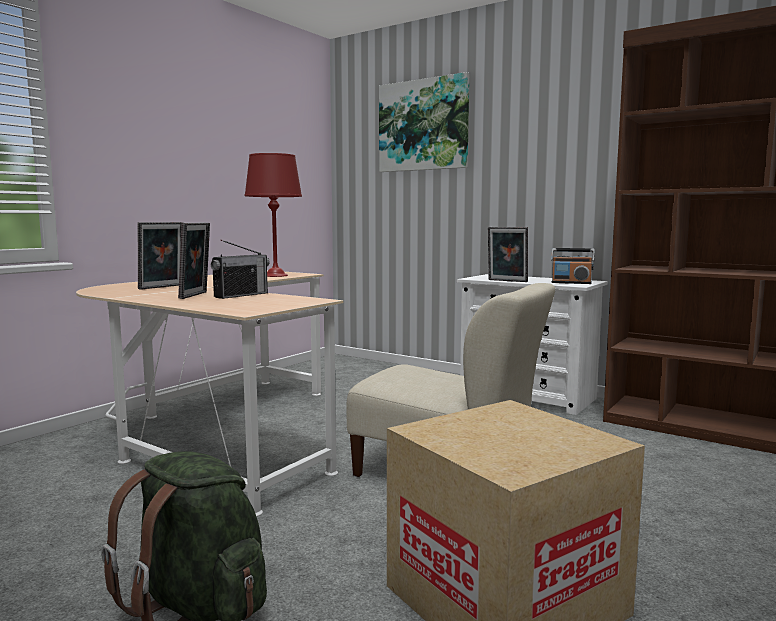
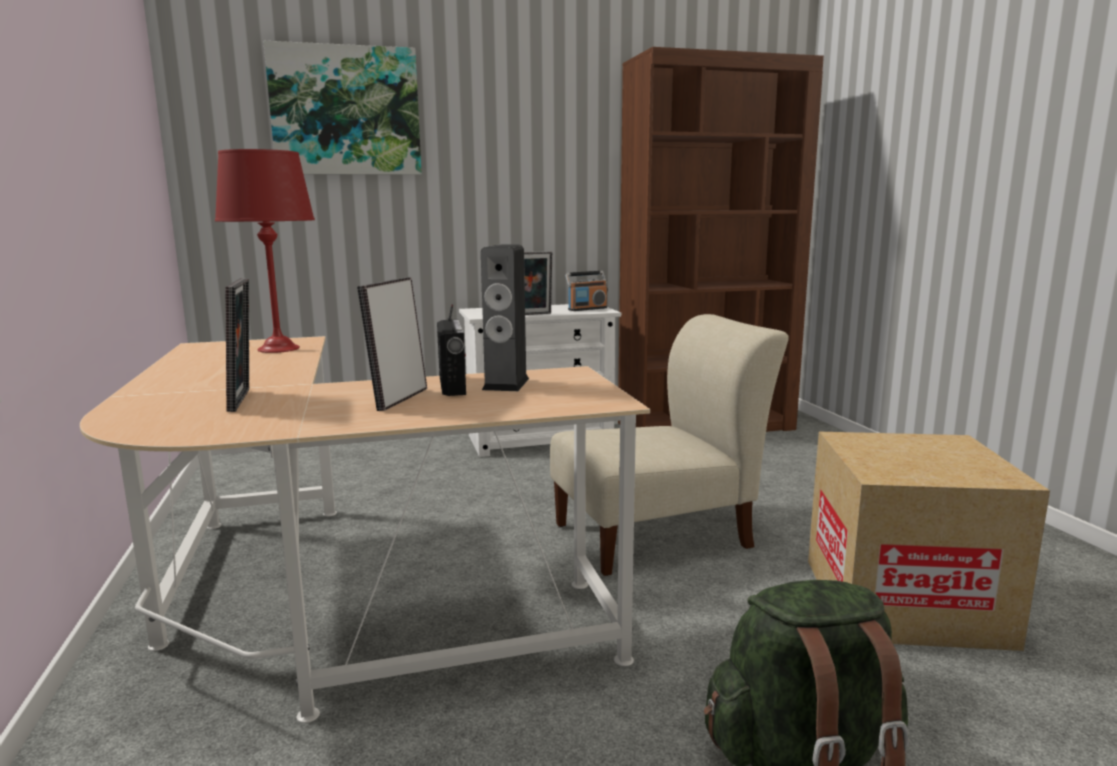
camera: 50 degrees left, 5 degrees up
picture frame [178,222,210,299] -> picture frame turned 120 degrees counterclockwise [357,277,427,411]
none -> speaker [481,245,529,391]

